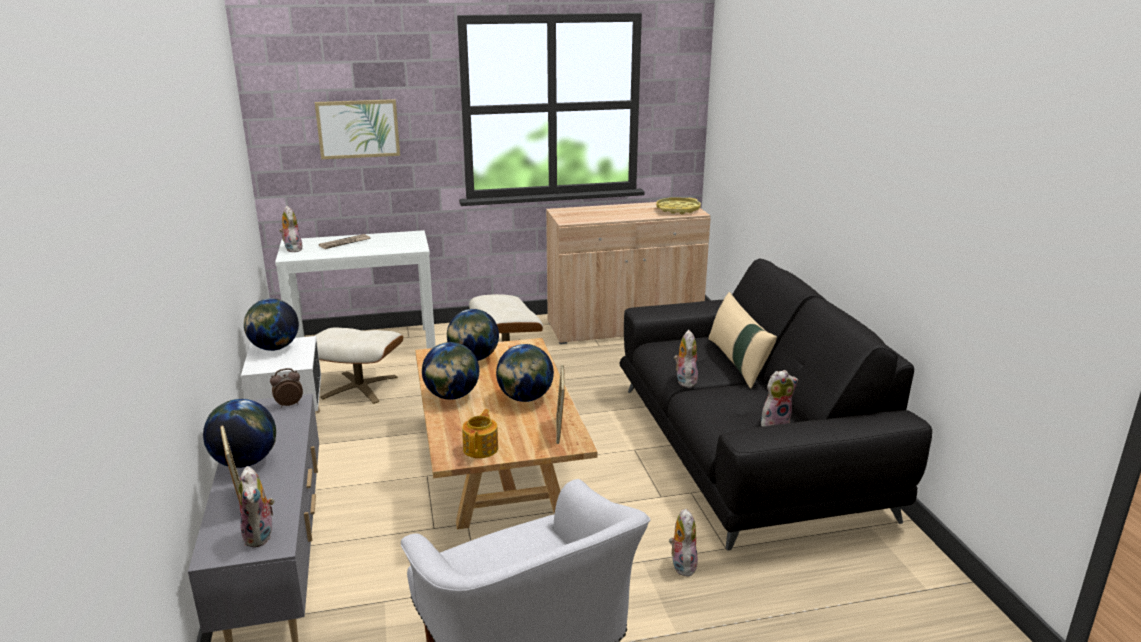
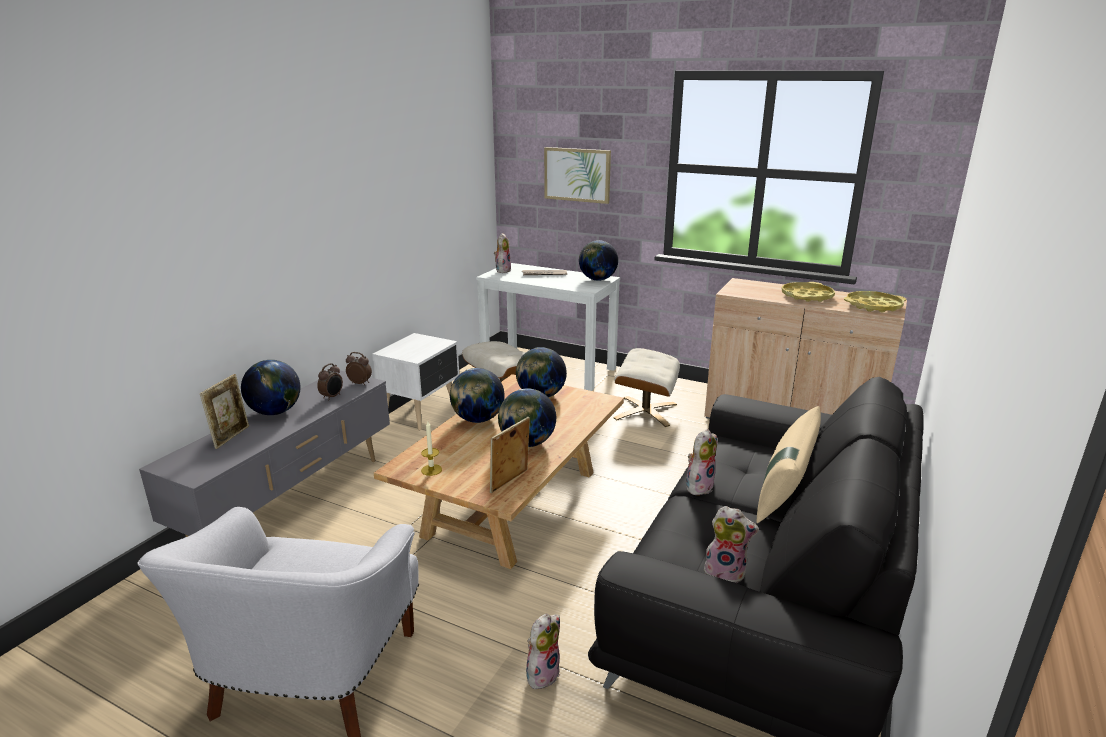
camera: 40 degrees right, 0 degrees up
plush toy [239,466,275,547] -> none
globe [244,298,299,351] -> globe moved to [579,240,618,281]
teapot [462,409,498,458] -> candle [421,421,442,476]
none -> alarm clock [317,363,343,401]
none -> yellow tray [782,282,835,302]

